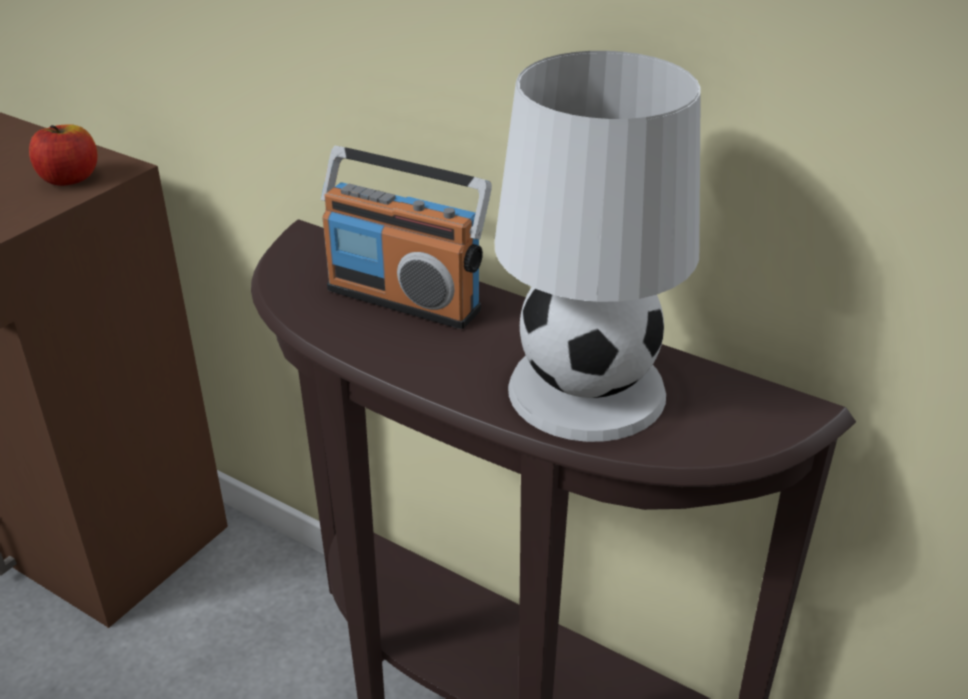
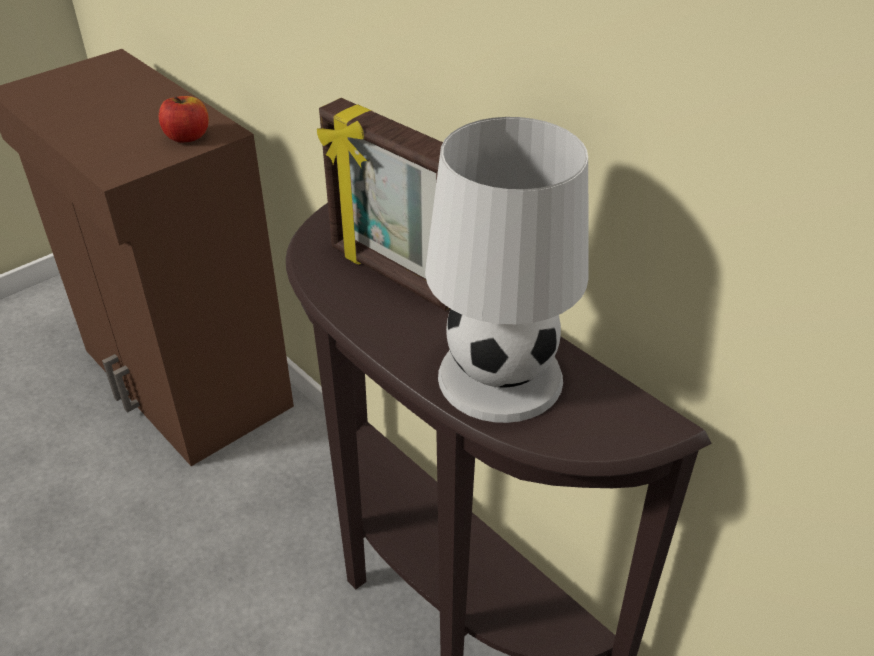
camera: 15 degrees right, 5 degrees up
radio [321,146,492,329] -> picture frame [317,98,449,311]

